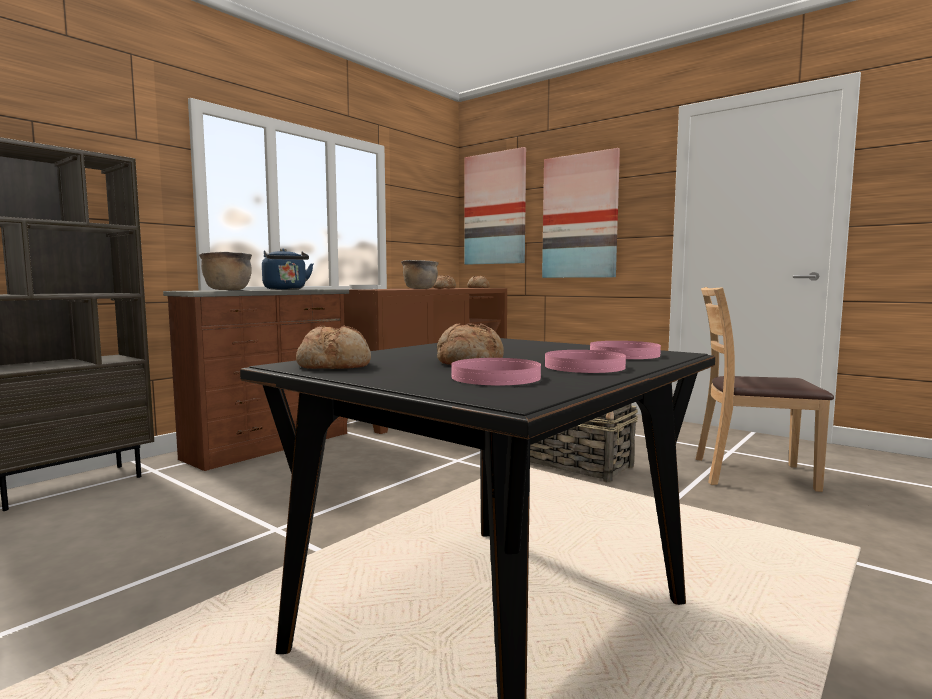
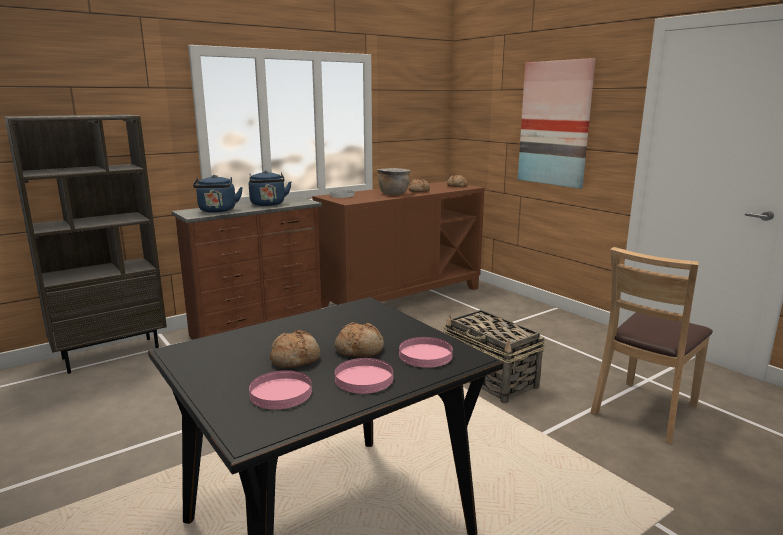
camera: 15 degrees right, 10 degrees up
brown cooking pot [199,252,252,290] -> blue kettle [193,175,243,213]
bread [296,325,371,369] -> bread moved to [335,322,384,357]
picture [465,147,526,265] -> none
brown chair [696,287,834,492] -> brown chair turned 75 degrees counterclockwise [590,247,713,444]

